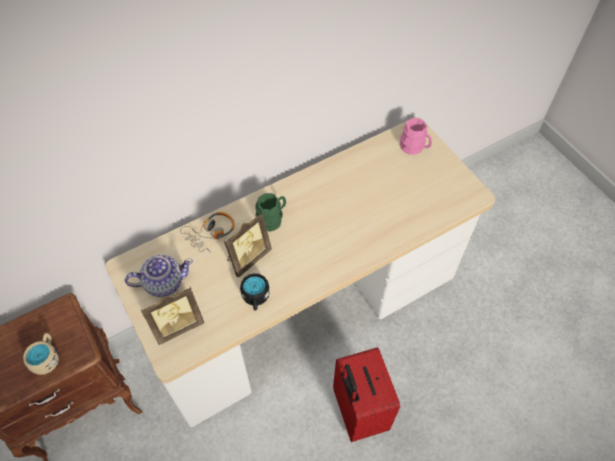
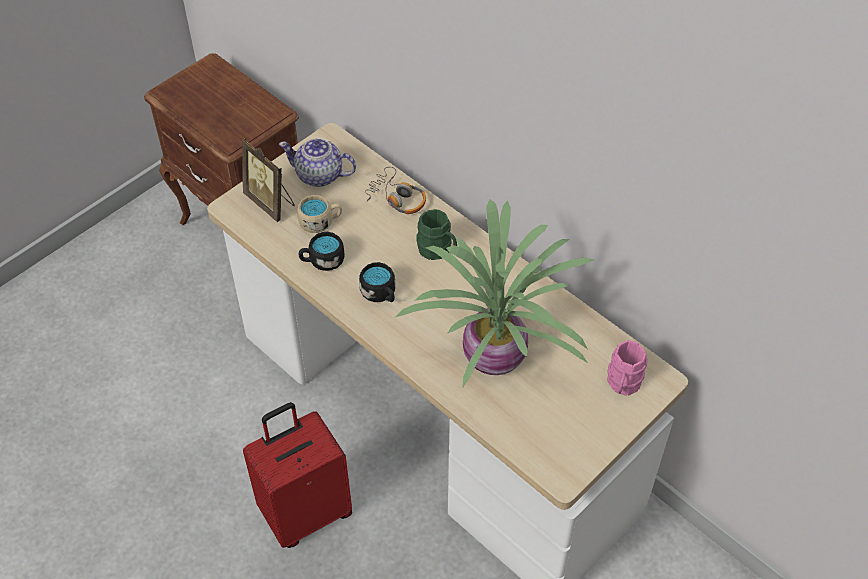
camera: 75 degrees right, 5 degrees down
beige mug [23,333,59,375] -> beige mug moved to [297,195,342,233]
teapot [125,255,193,297] -> teapot turned 135 degrees clockwise [279,138,356,187]
picture frame [224,212,272,278] -> none
none -> black mug [359,262,395,302]
none -> potted plant [395,199,594,389]

